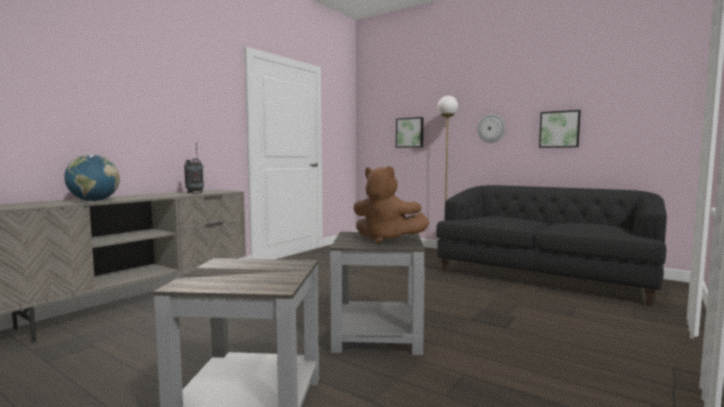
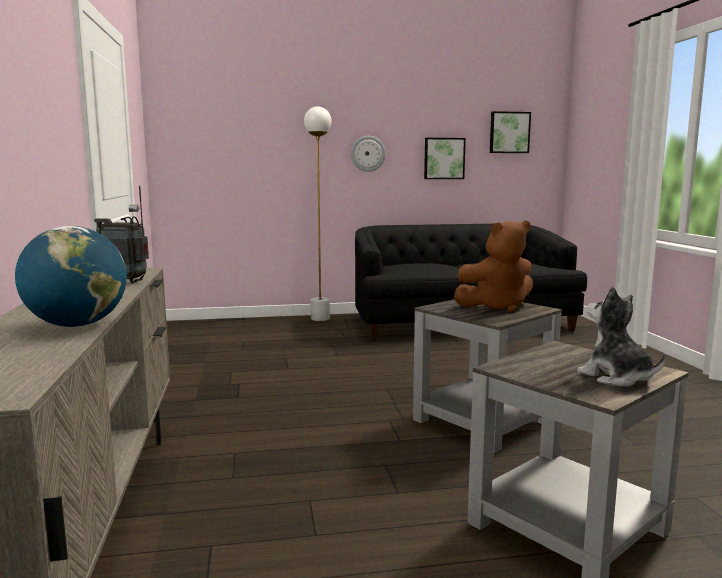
camera: 45 degrees left, 5 degrees up
picture [396,117,424,148] -> picture moved to [490,111,531,153]
none -> plush toy [577,286,666,387]

